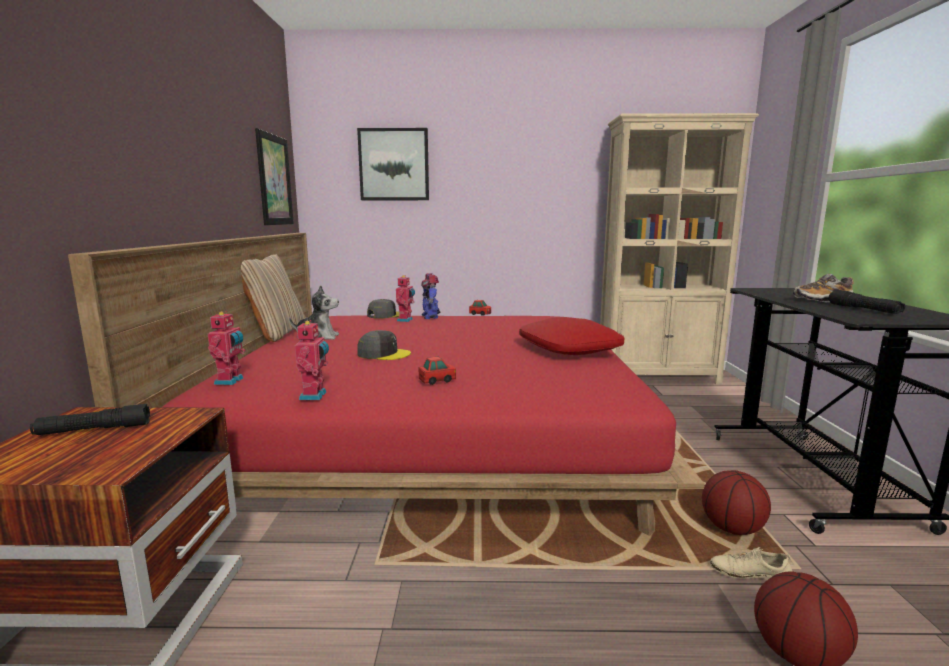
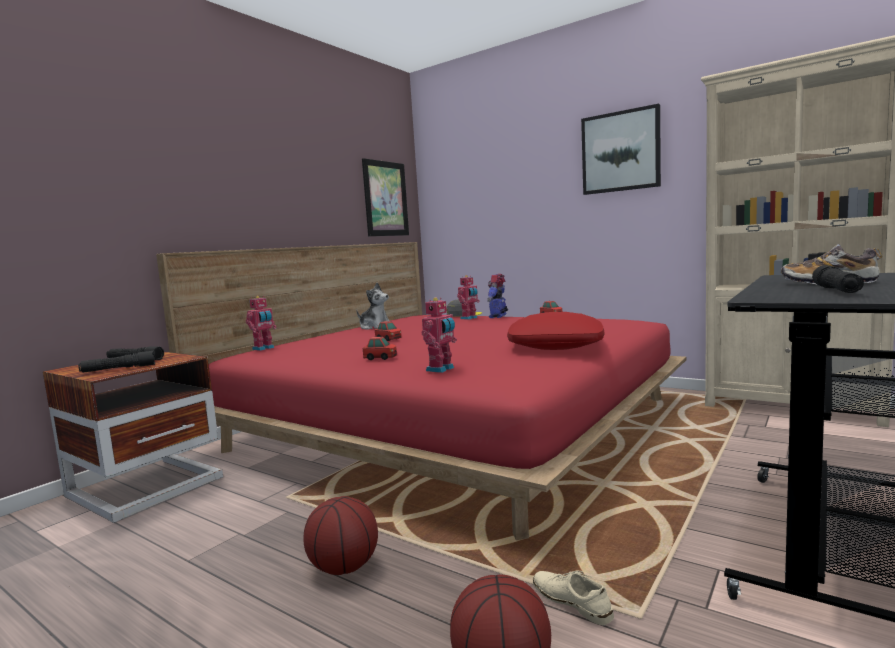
camera: 35 degrees right, 5 degrees down
beige pillow [241,254,306,342] -> none
toy robot [295,320,329,400] -> toy robot moved to [422,297,457,373]
picture [357,128,429,200] -> picture moved to [581,104,661,195]
grey cap [357,330,411,360] -> toy car [375,321,402,341]
basketball [702,470,771,535] -> basketball moved to [303,496,378,575]
none -> black flashlight [78,351,155,373]

